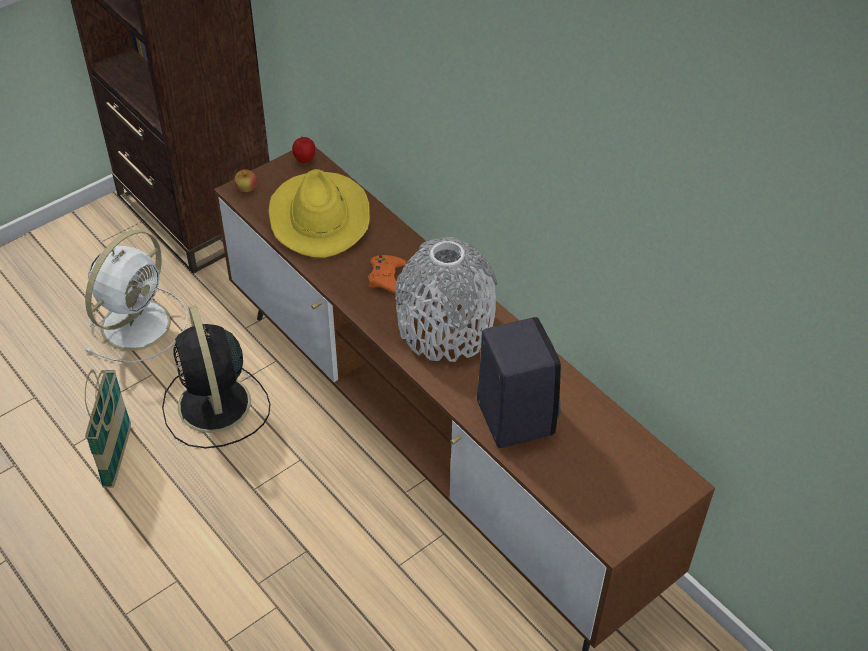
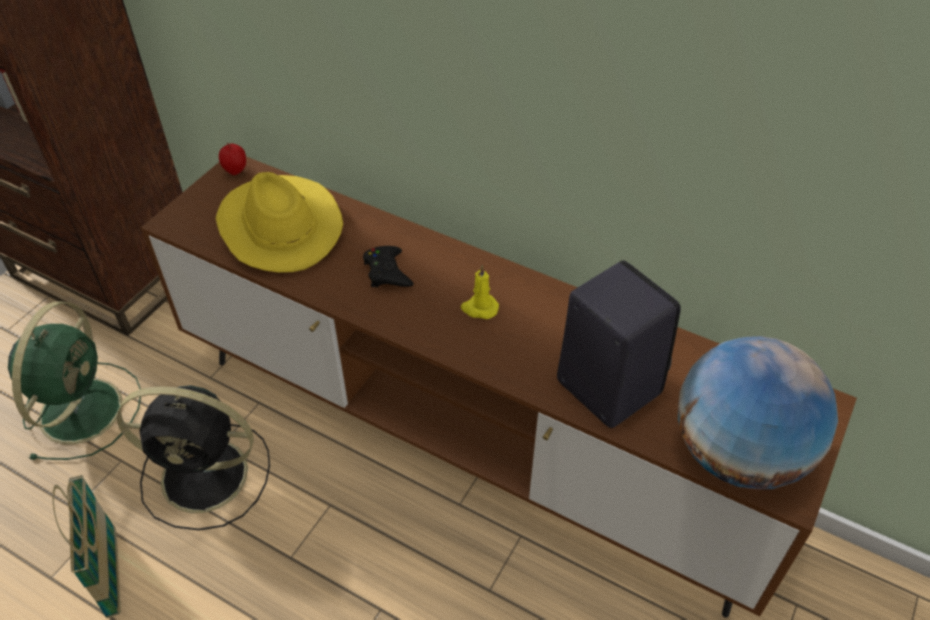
camera: 20 degrees left, 0 degrees up
white fan [85,230,188,363] -> green fan [8,301,141,460]
black fan [162,305,270,449] -> black fan turned 45 degrees counterclockwise [117,385,270,530]
apple [234,170,257,192] -> none
orange game controller [368,255,406,293] -> black game controller [363,246,414,288]
grey vase [395,237,497,362] -> yellow candle [461,265,499,319]
none -> globe [678,336,838,490]

